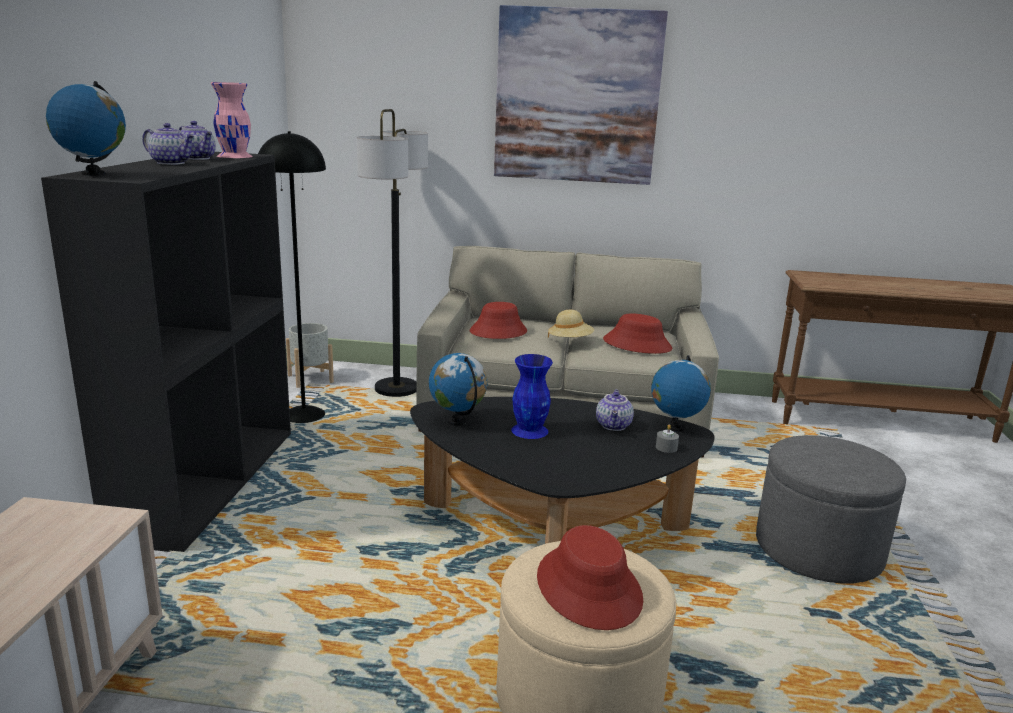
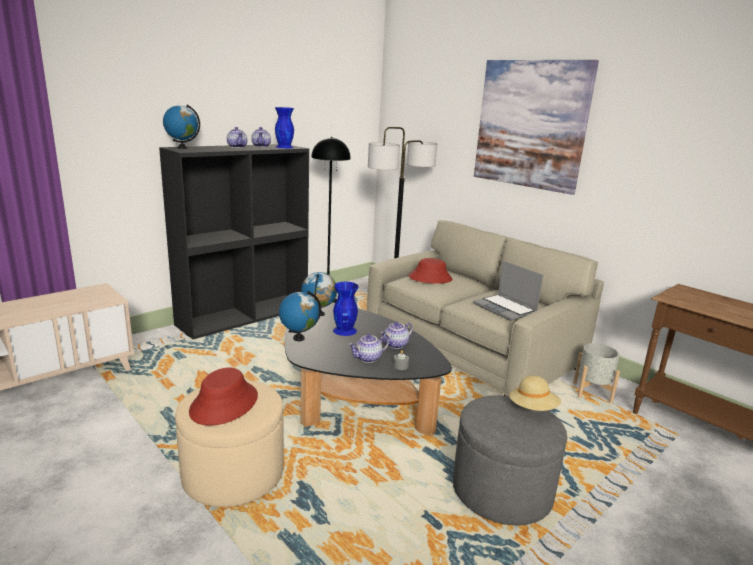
camera: 40 degrees right, 0 degrees up
pink vase [211,82,253,158] -> blue vase [275,107,294,148]
grey planter [286,323,334,388] -> grey planter moved to [573,343,620,404]
beige hat [548,310,594,338] -> beige hat moved to [509,376,561,411]
red hat [603,313,672,354] -> laptop [473,261,543,321]
globe [651,355,711,432] -> globe moved to [279,291,321,341]
none -> teapot [348,334,389,363]

